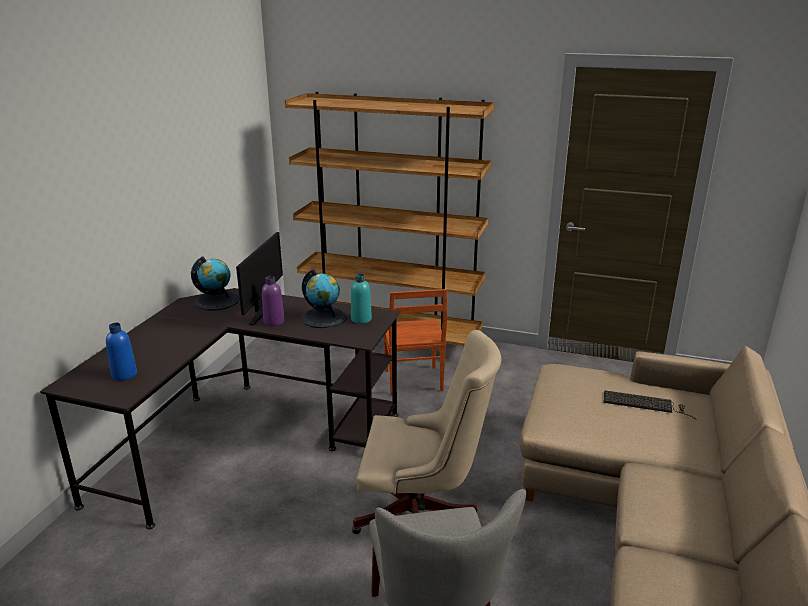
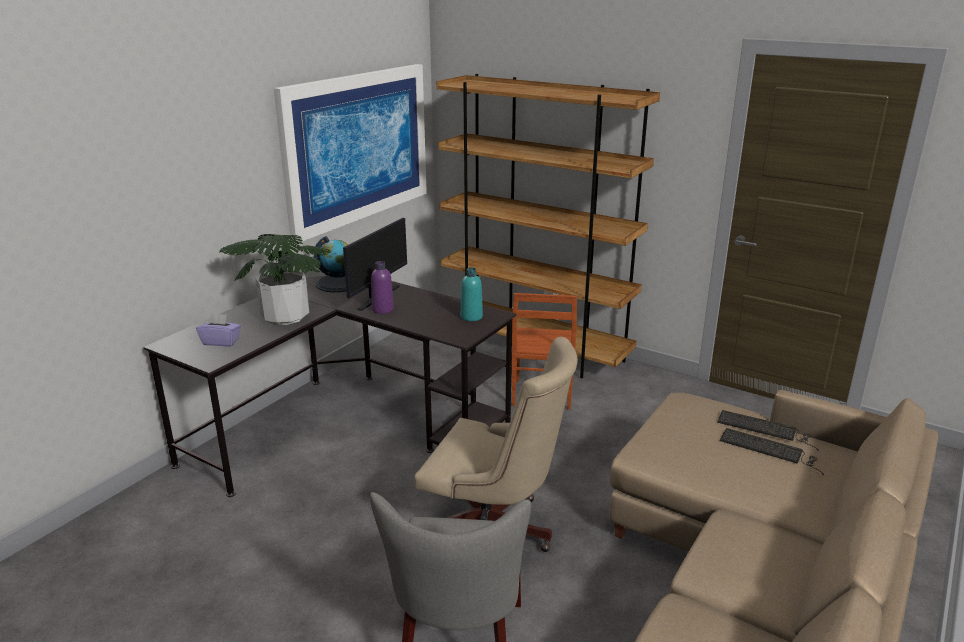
camera: 15 degrees right, 0 degrees up
blue bottle [106,323,137,381] -> purple tissue box [196,314,241,346]
globe [301,269,347,328] -> none
none -> potted plant [219,234,331,325]
none -> picture [274,64,427,243]
none -> keyboard [717,410,819,451]

